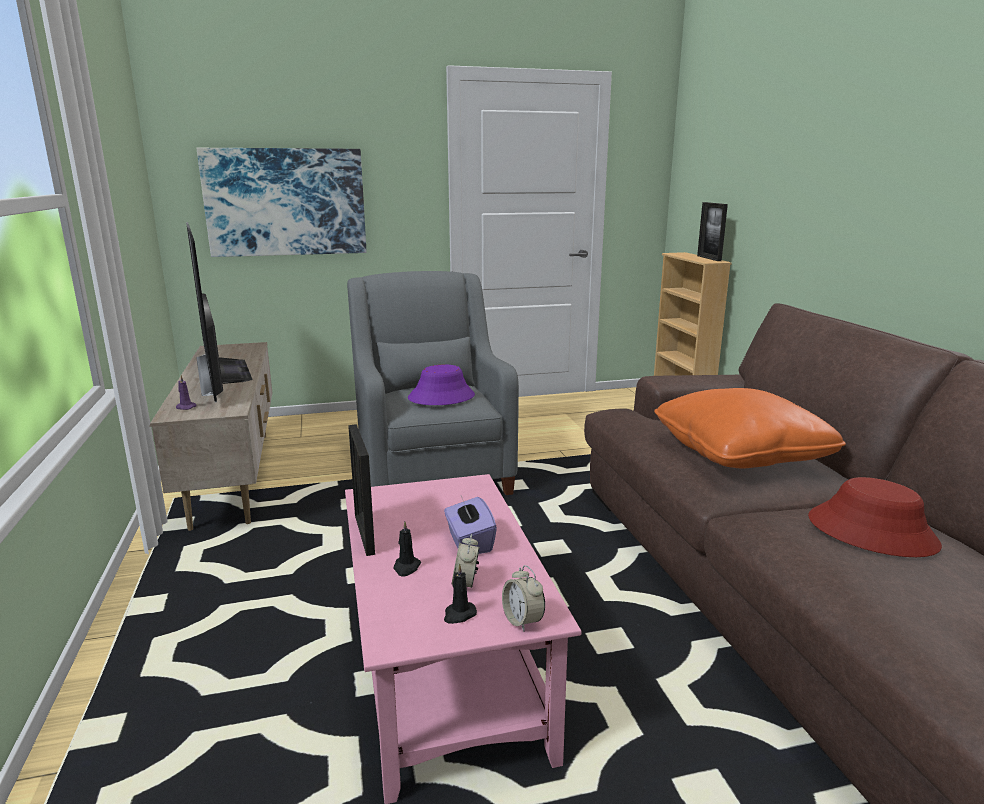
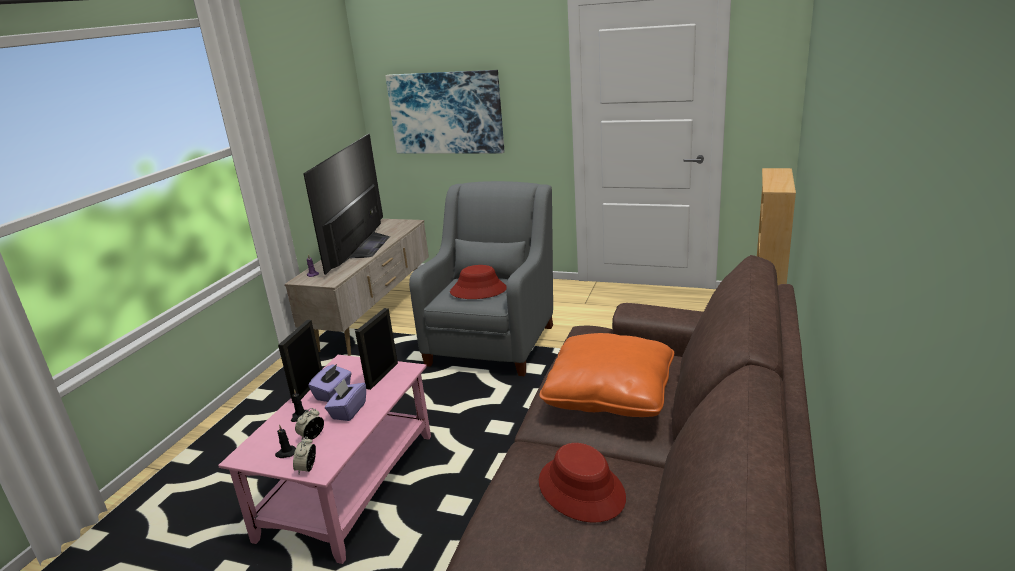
camera: 35 degrees right, 5 degrees up
purple hat [408,365,475,405] -> red hat [450,265,506,299]
picture frame [697,202,728,261] -> picture frame moved to [355,308,398,390]
none -> purple tissue box [308,364,352,402]

